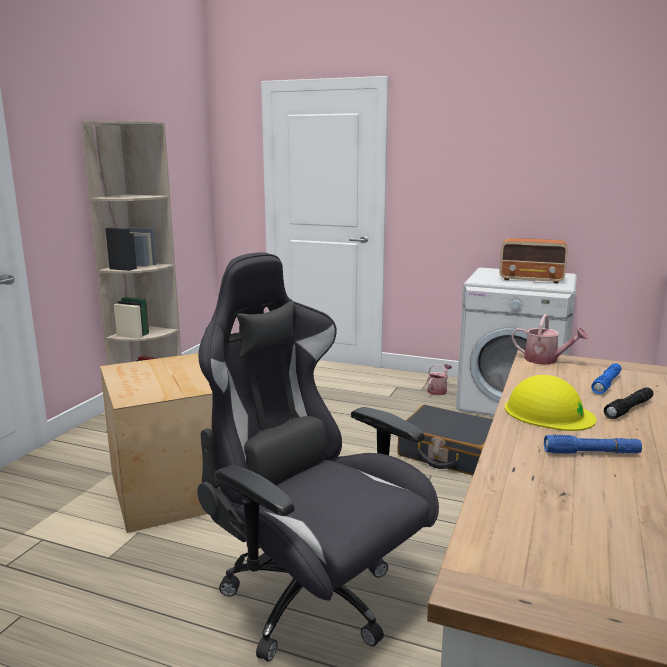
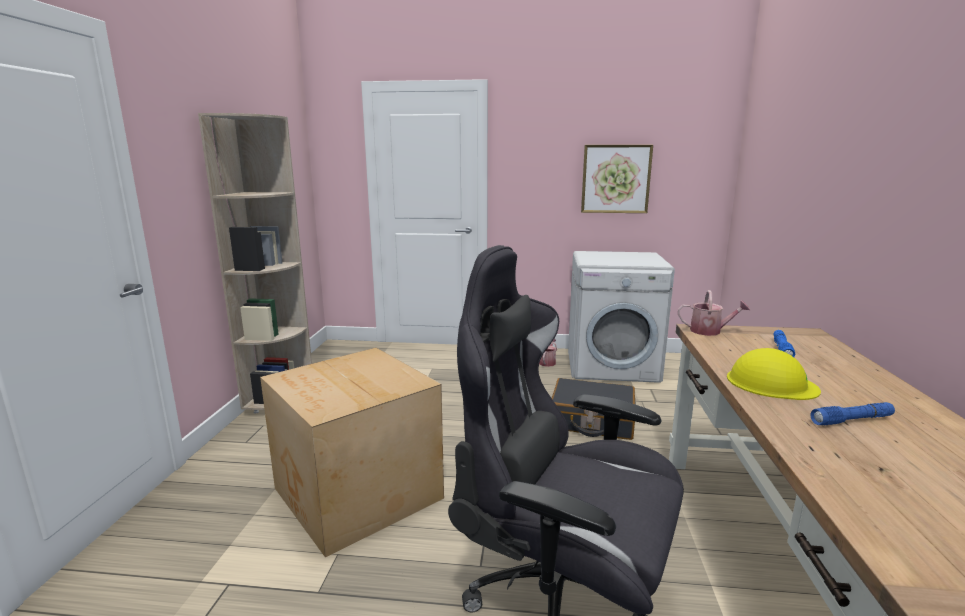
camera: 15 degrees left, 0 degrees up
radio [499,238,568,283] -> none
black flashlight [604,387,654,419] -> none
none -> picture [581,145,653,213]

